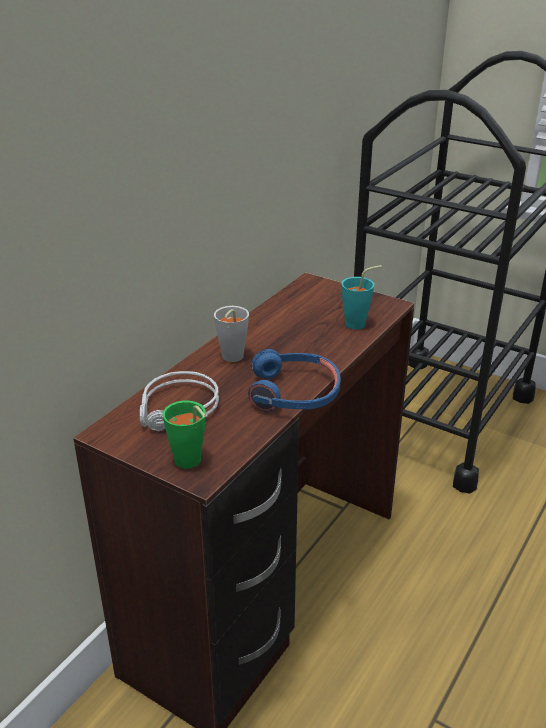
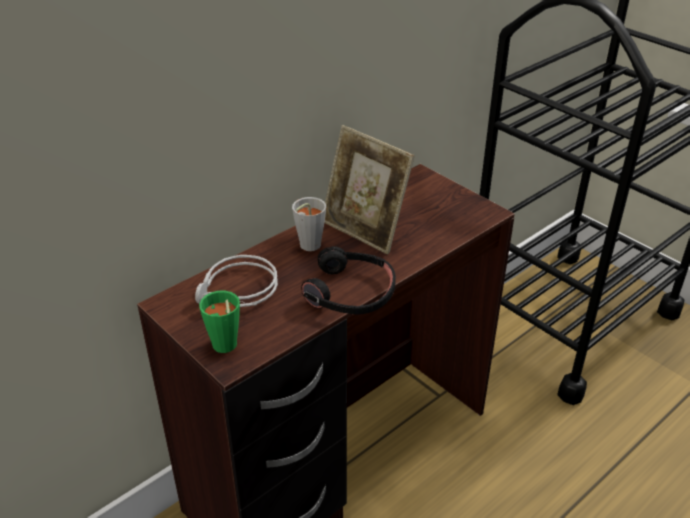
camera: 15 degrees right, 5 degrees up
blue headphones [248,349,340,412] -> black headphones [301,246,396,315]
turquoise cup [341,265,382,329] -> none
none -> picture frame [325,125,415,254]

